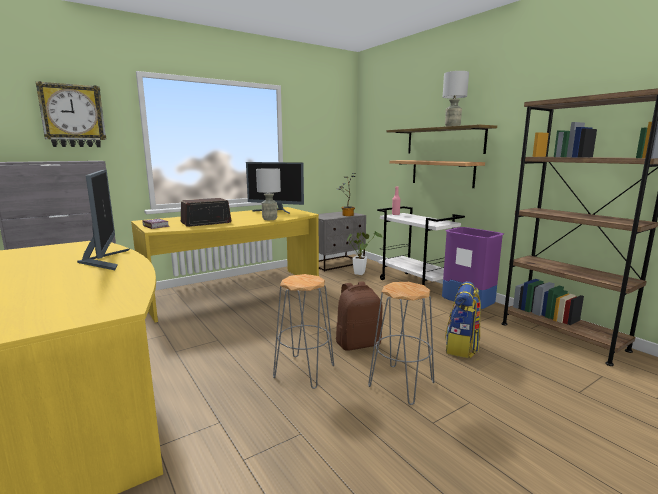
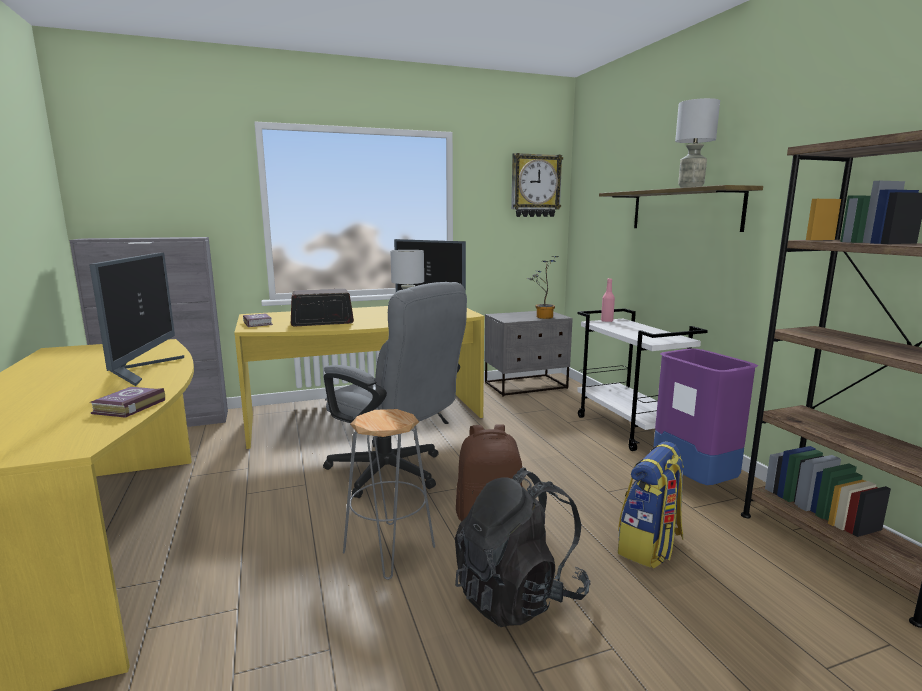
camera: 15 degrees right, 0 degrees up
wall clock [36,81,106,147] -> wall clock moved to [511,153,563,217]
potted plant [347,231,382,275] -> none
grey stool [368,282,434,405] -> black backpack [455,468,590,627]
shelf [389,160,485,188] -> none
none -> book [89,387,165,418]
none -> grey office chair [323,282,467,498]

